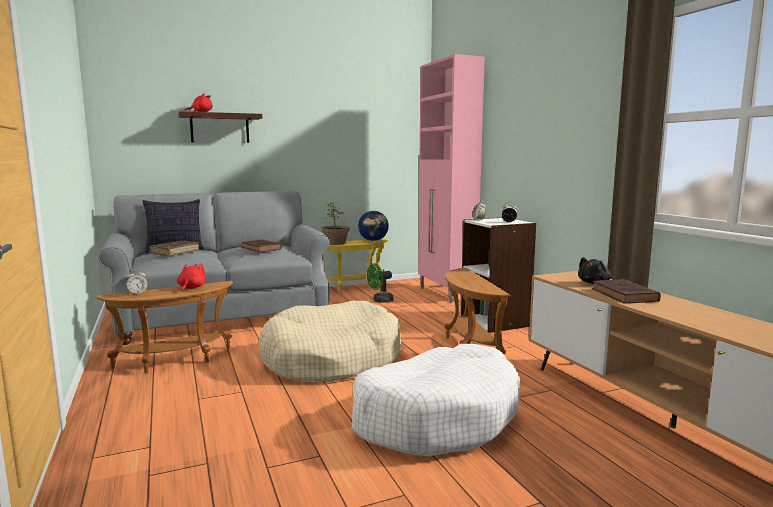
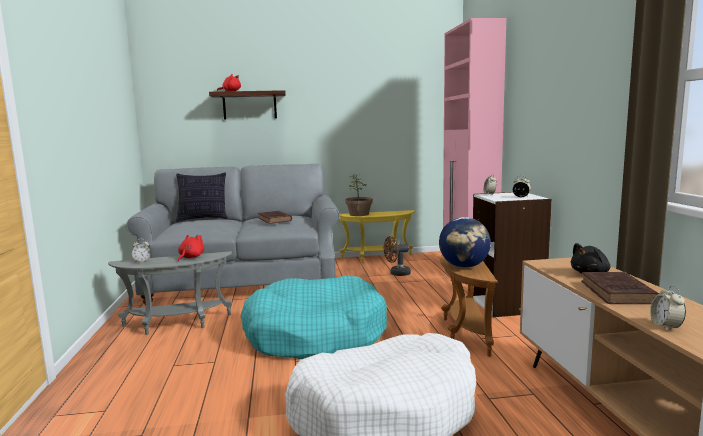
camera: 15 degrees right, 0 degrees up
brown side table [97,281,233,374] -> grey side table [108,251,232,335]
brown book [149,241,199,256] -> none
beige dog bed [259,300,402,381] -> turquoise dog bed [240,276,387,359]
globe [358,211,389,241] -> globe moved to [439,217,491,268]
green fan [367,263,394,303] -> brown fan [384,236,411,276]
none -> alarm clock [650,285,686,331]

